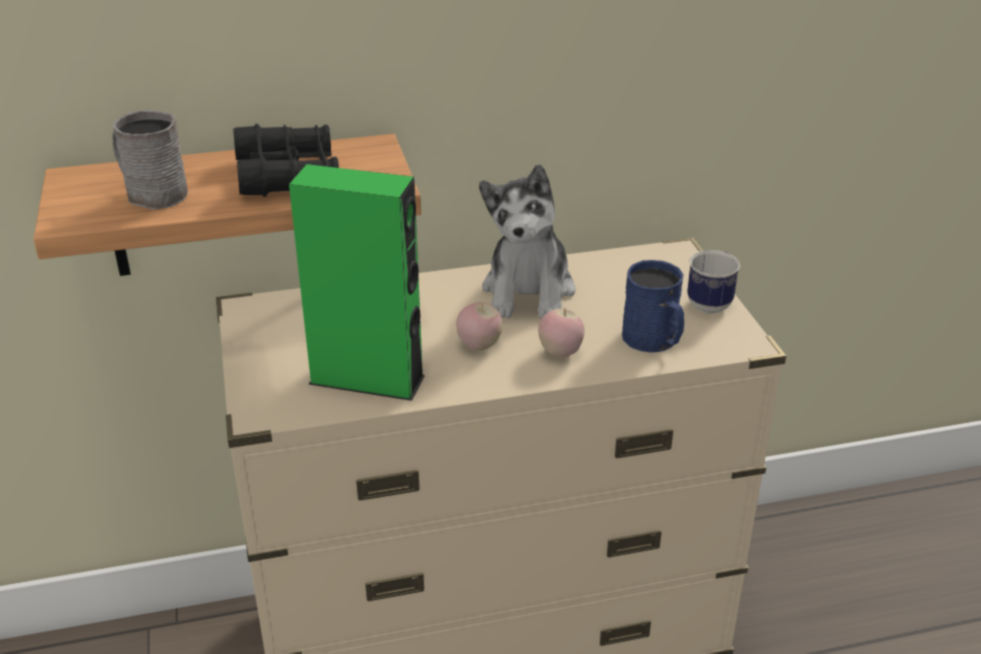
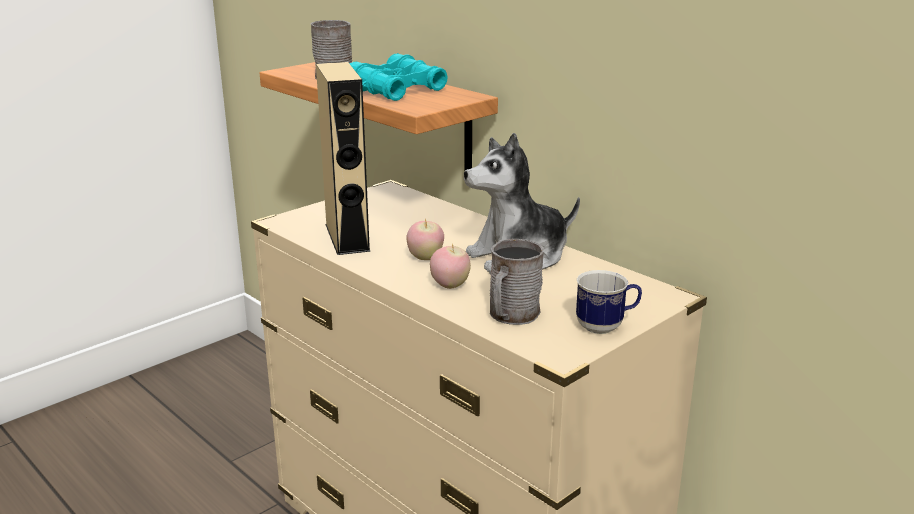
camera: 60 degrees right, 10 degrees down
black binoculars [233,124,339,197] -> turquoise binoculars [350,53,448,101]
green speaker [289,164,425,401] -> beige speaker [316,62,371,255]
blue mug [622,260,684,352] -> grey mug [490,239,544,325]

